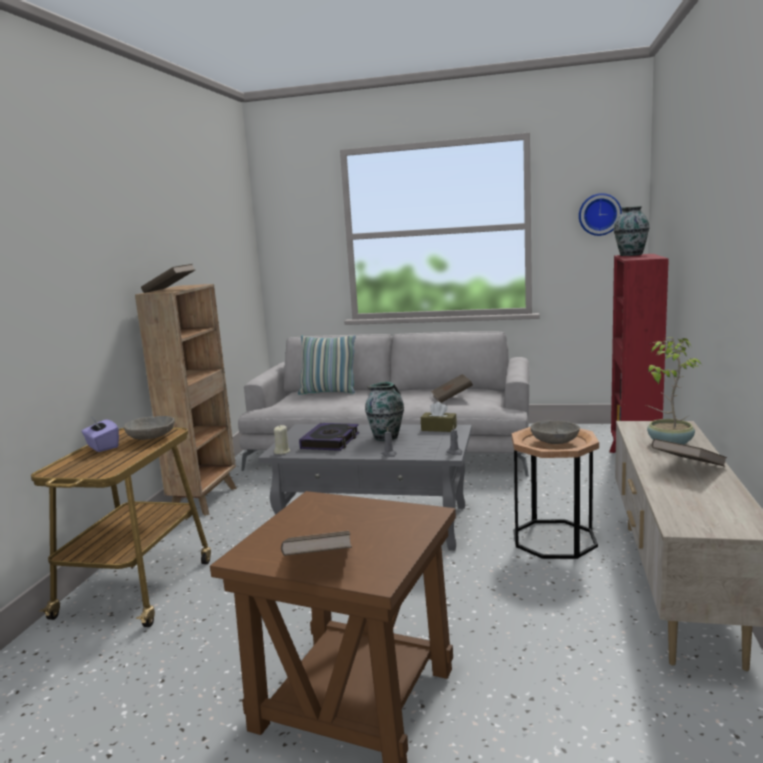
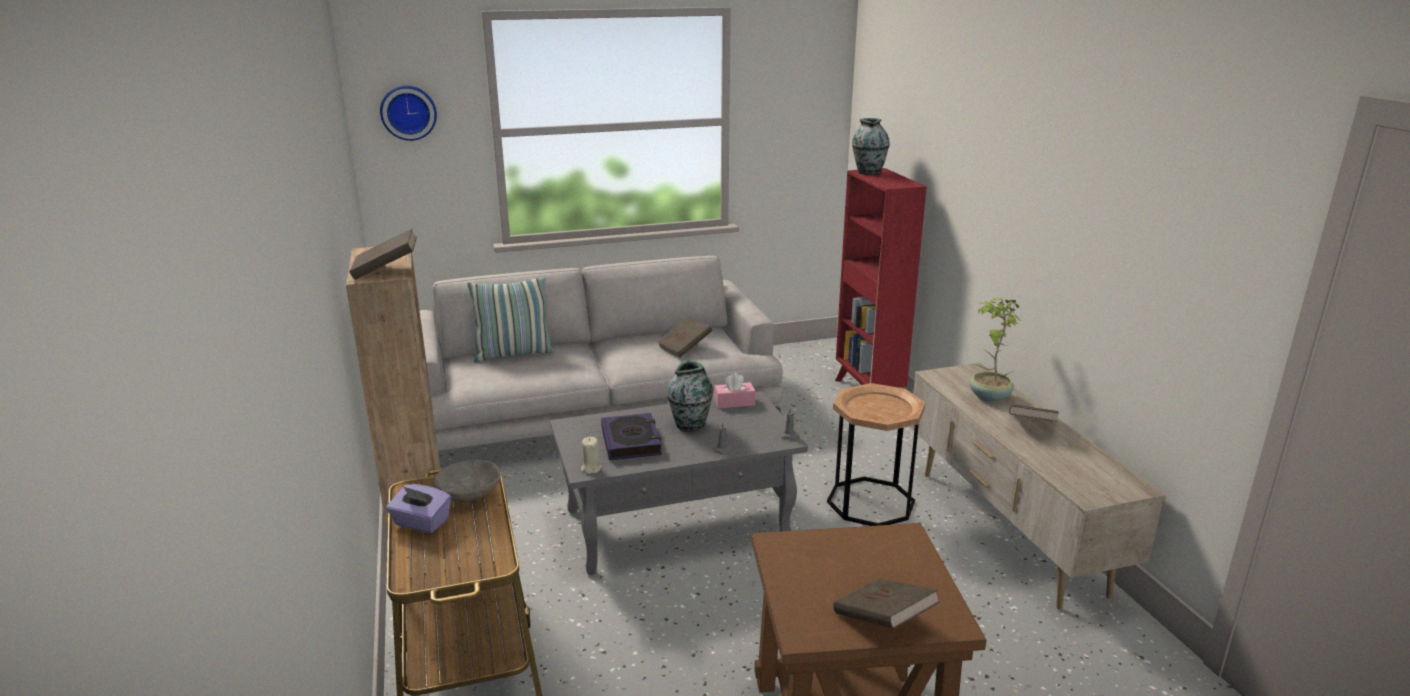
camera: 30 degrees left, 10 degrees up
brown tissue box [421,402,457,432] -> pink tissue box [714,373,756,409]
grey bowl [531,421,580,444] -> none
wall clock [579,193,622,236] -> wall clock moved to [380,86,437,141]

